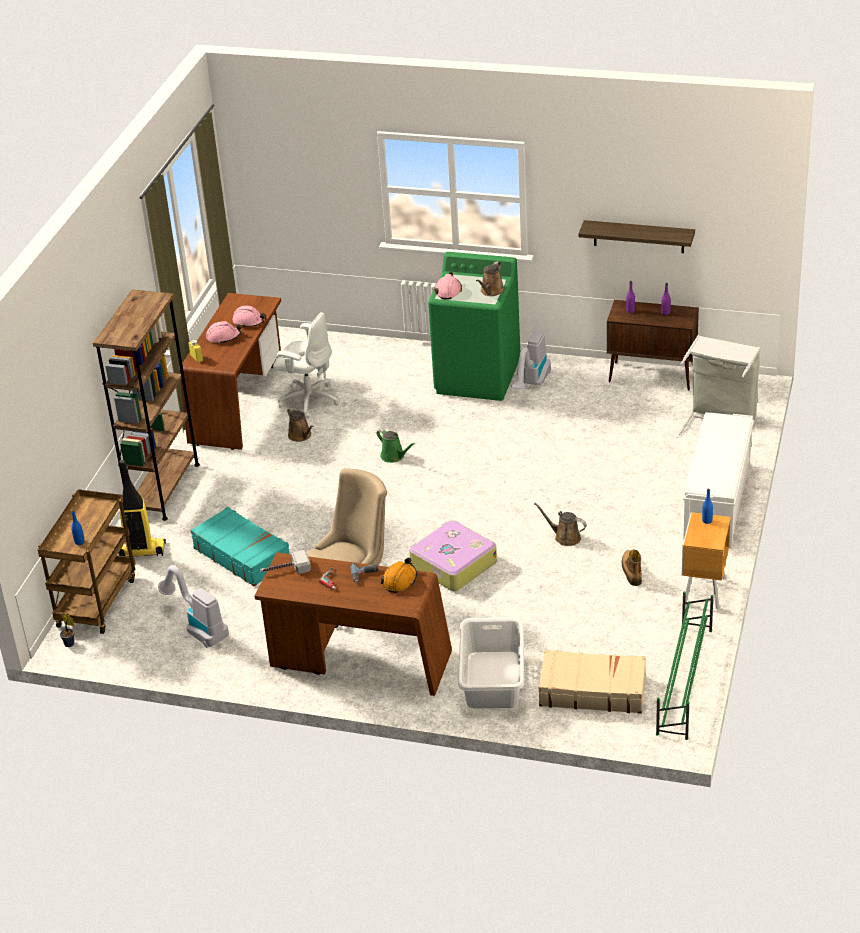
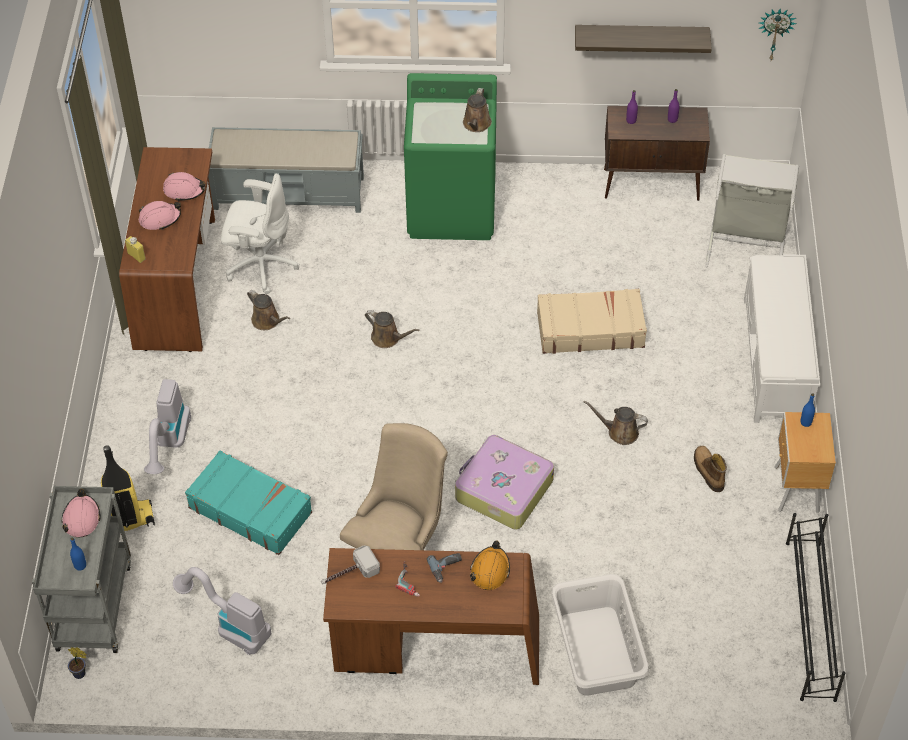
camera: 15 degrees left, 15 degrees up
brown cart [38,489,136,634] -> grey cart [32,486,131,653]
brown bookcase [93,290,200,521] -> none
green watering can [377,429,415,463] -> brown watering can [365,310,419,348]
pink hard hat [434,272,462,300] -> pink hard hat moved to [61,489,100,537]
vacuum cleaner [511,330,551,389] -> vacuum cleaner moved to [144,379,191,474]
beige suitcase [538,650,646,714] -> beige suitcase moved to [537,289,647,354]
green shoe rack [656,591,714,740] -> black shoe rack [786,513,846,702]
none -> grey bench [209,127,364,213]
none -> wall clock [758,9,797,60]

